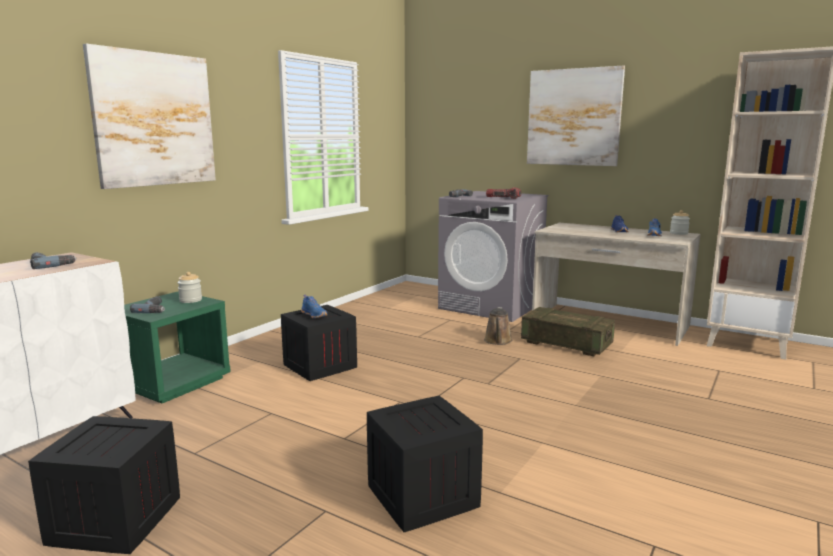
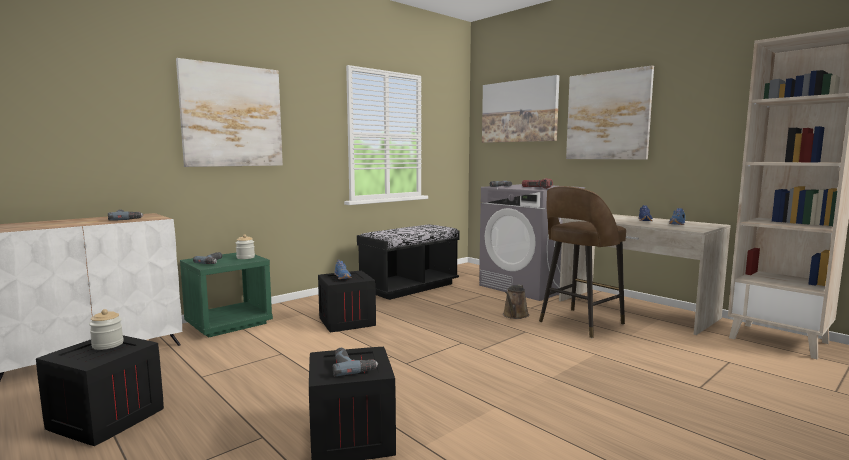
camera: 15 degrees right, 5 degrees down
crate [521,307,615,356] -> brown stool [539,186,626,338]
jar [670,210,690,235] -> jar moved to [89,309,124,350]
none -> power drill [333,348,378,376]
none -> black bench [357,225,459,300]
none -> picture [482,75,560,143]

